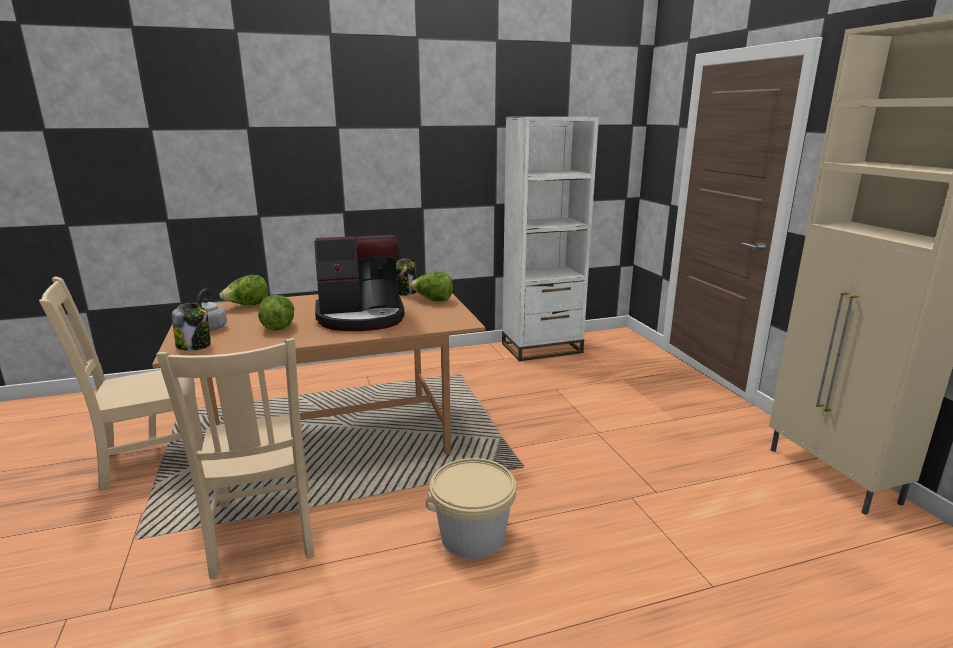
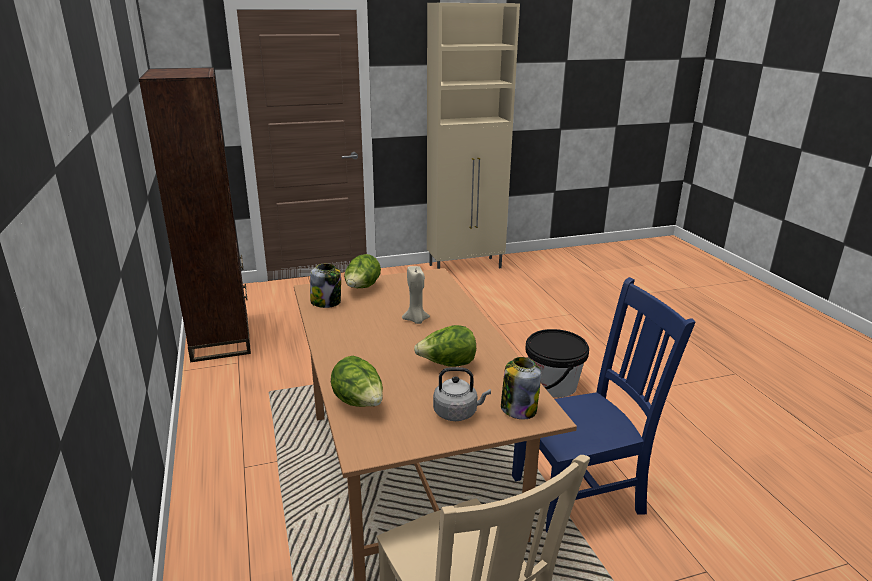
camera: 90 degrees left, 5 degrees up
beige chair [156,338,314,579] -> blue chair [512,277,696,532]
coffee machine [314,235,405,331] -> beige candle [402,266,430,324]
beige bucket [425,458,517,559] -> black bucket [525,329,589,398]
white bookcase [502,117,599,361] -> brown bookcase [139,68,251,362]

